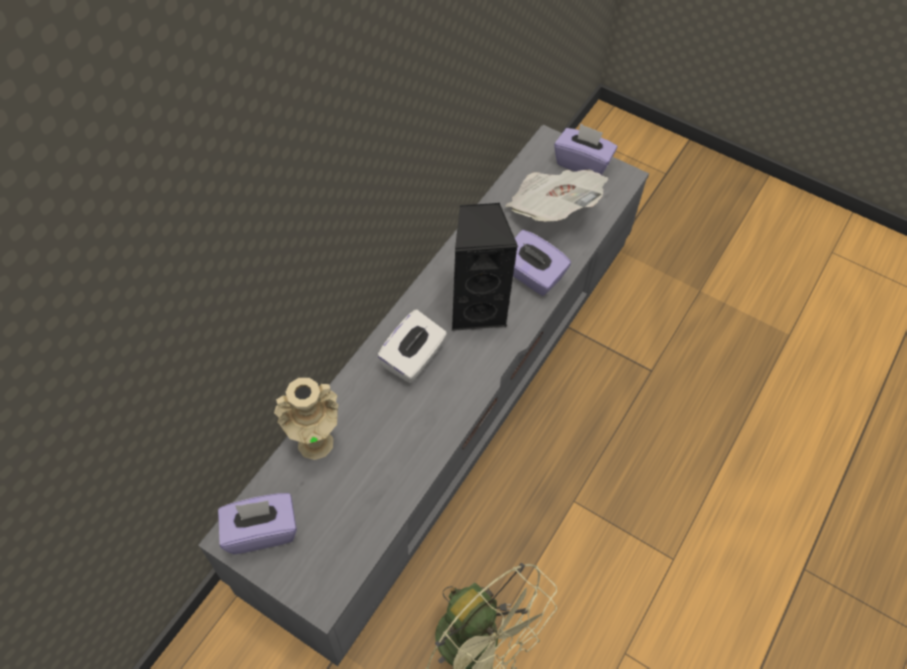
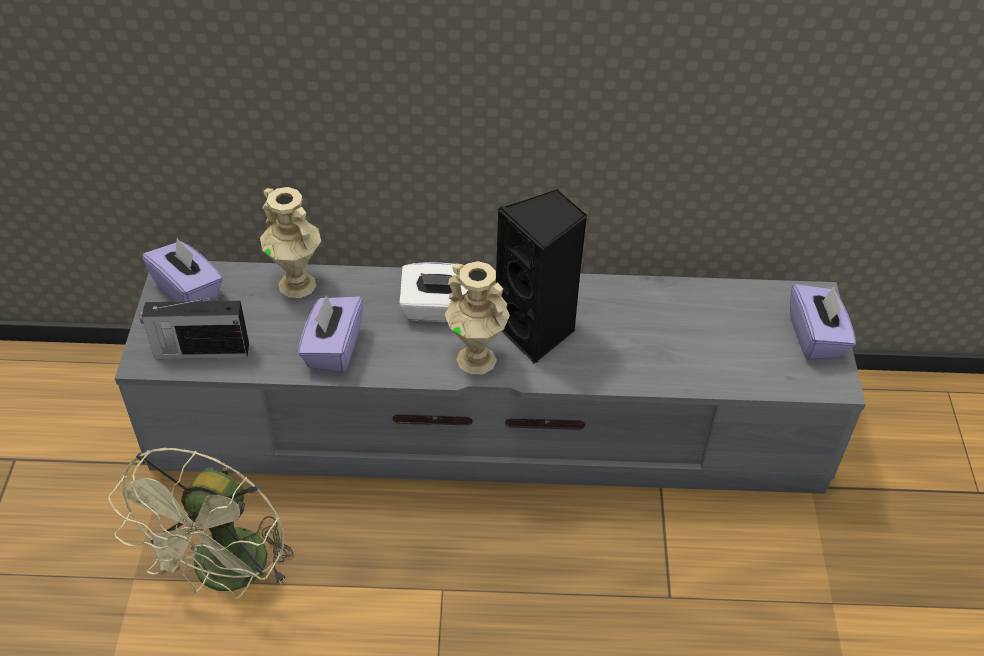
camera: 60 degrees right, 10 degrees down
newspaper [505,169,609,222] -> none
purple tissue box [513,230,571,296] -> purple tissue box moved to [298,295,363,373]
none -> radio [140,296,249,359]
none -> beige vase [445,261,510,374]

